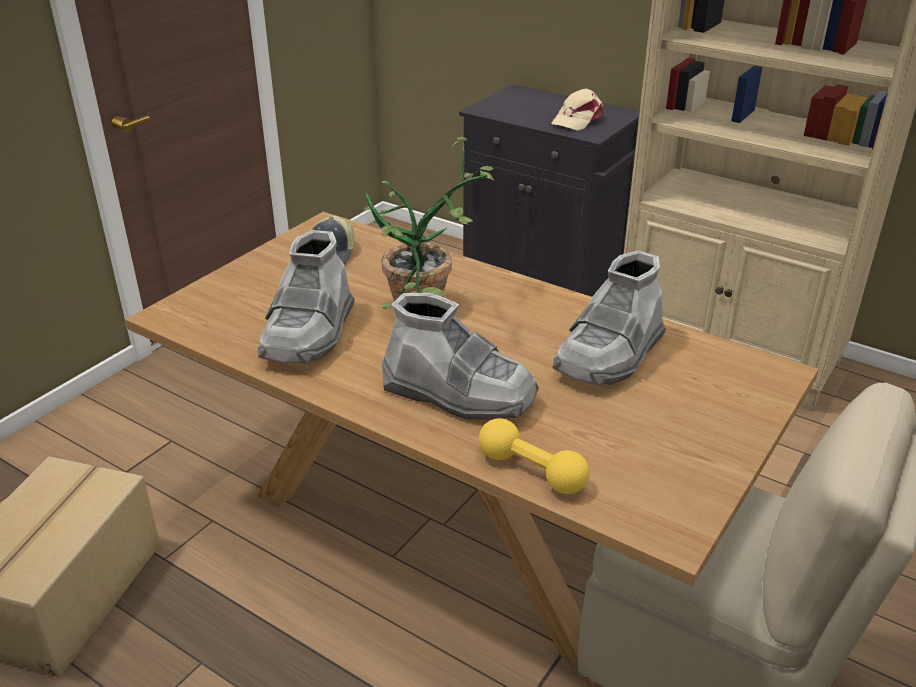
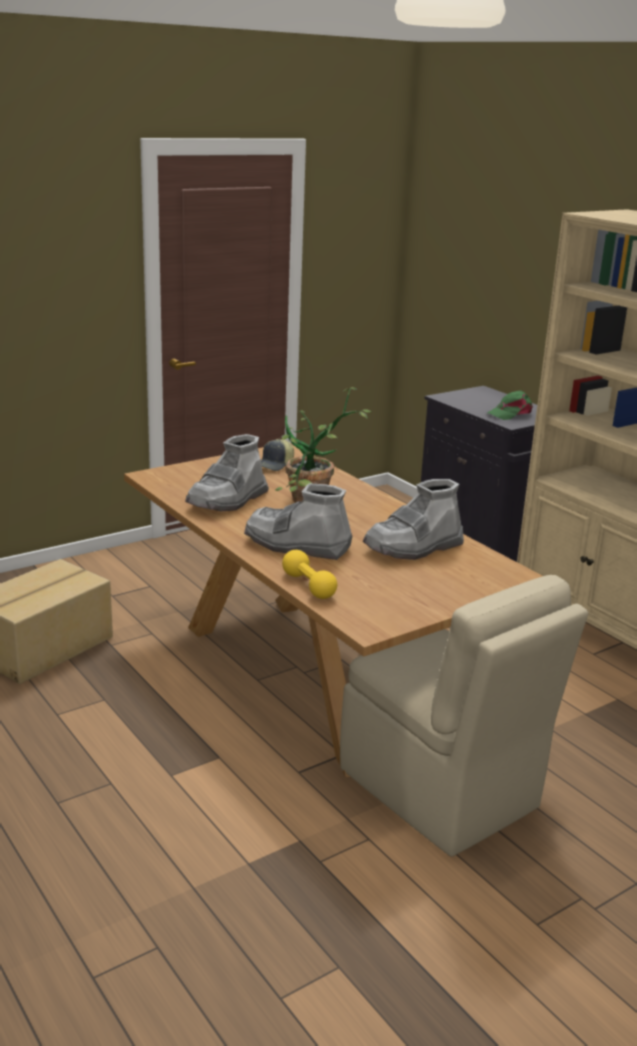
camera: 20 degrees right, 10 degrees down
grey boot [382,293,539,420] -> grey boot turned 150 degrees clockwise [244,483,353,560]
beige cap [552,88,603,131] -> green cap [488,390,533,420]

